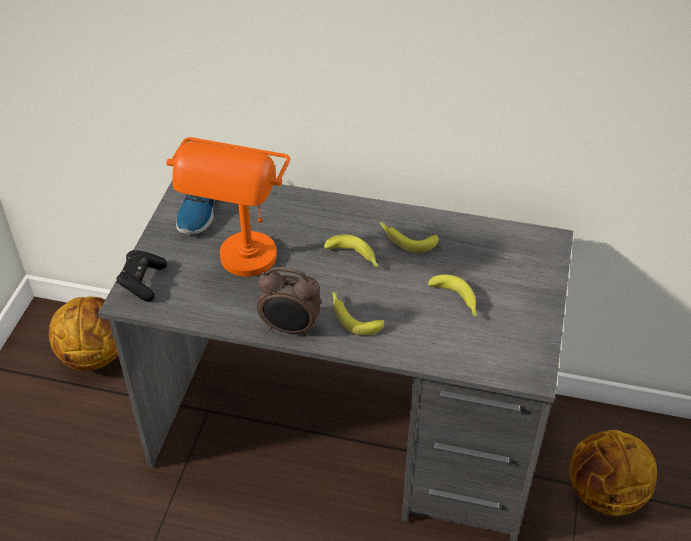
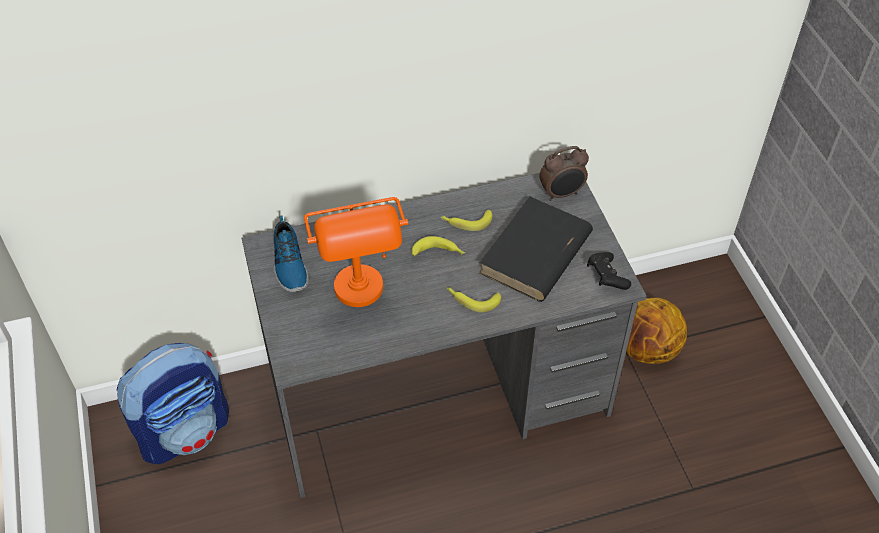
camera: 30 degrees left, 5 degrees up
basketball [49,297,118,371] -> backpack [116,343,229,464]
black game controller [117,250,167,302] -> black game controller moved to [587,252,631,290]
alarm clock [257,267,321,337] -> alarm clock moved to [539,146,589,201]
banana [428,275,477,316] -> black book [479,197,593,302]

